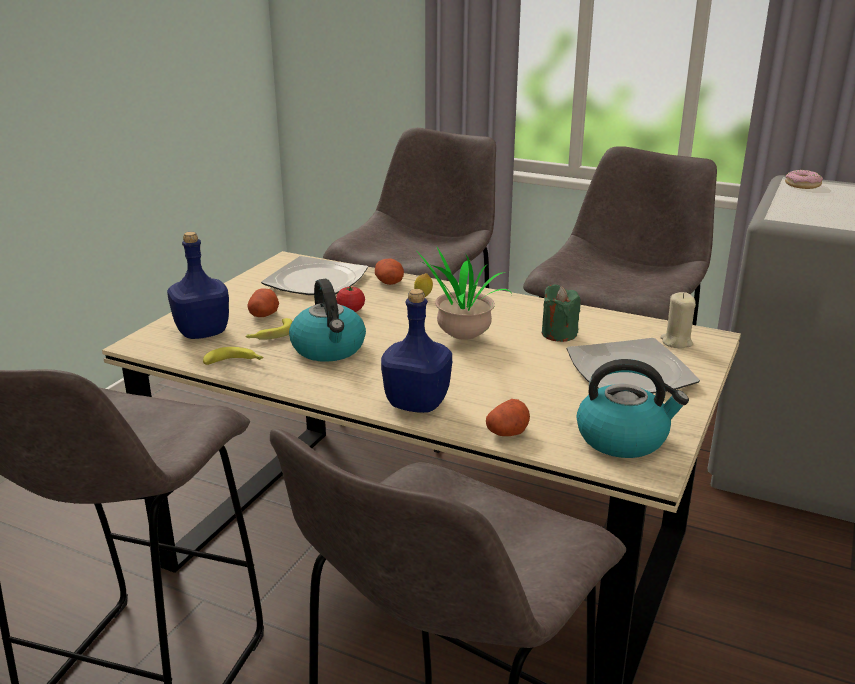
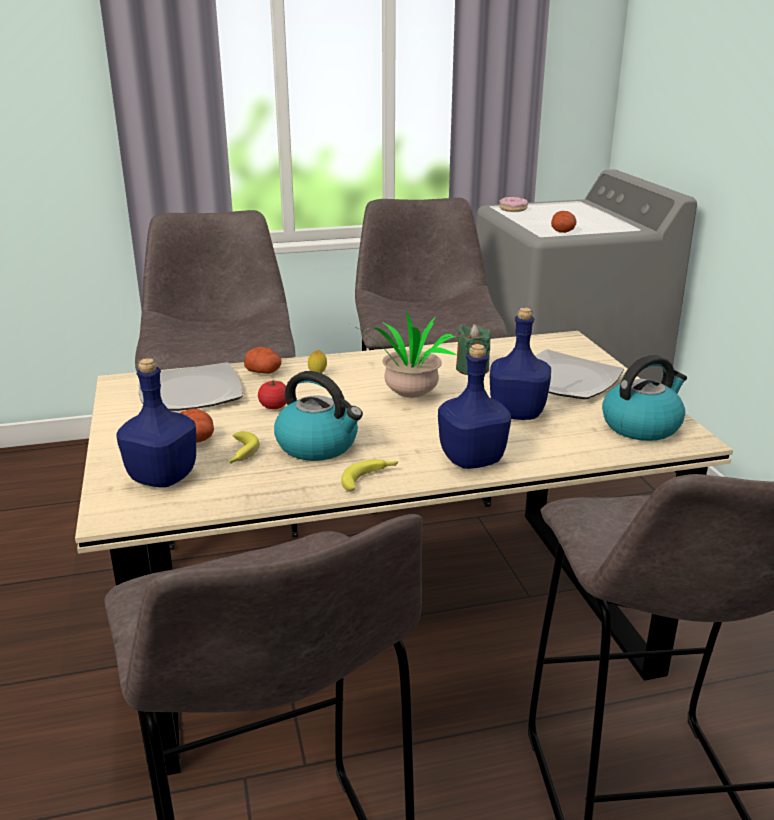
camera: 40 degrees left, 0 degrees up
banana [203,347,264,365] -> banana moved to [342,459,398,491]
potato [486,399,530,436] -> potato moved to [551,211,576,233]
beige candle [660,292,696,349] -> none
none -> blue bottle [490,308,551,420]

